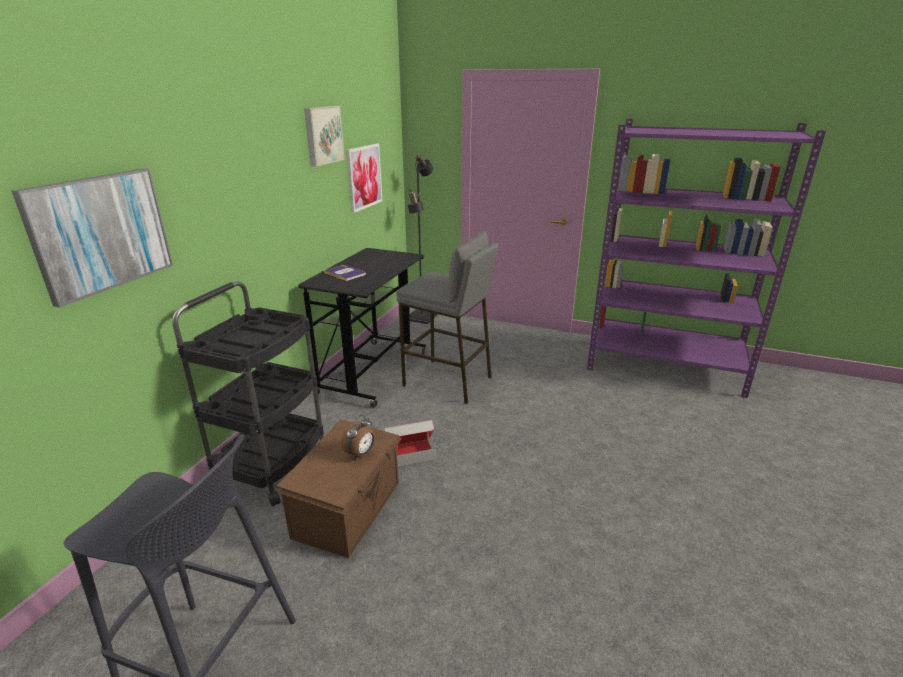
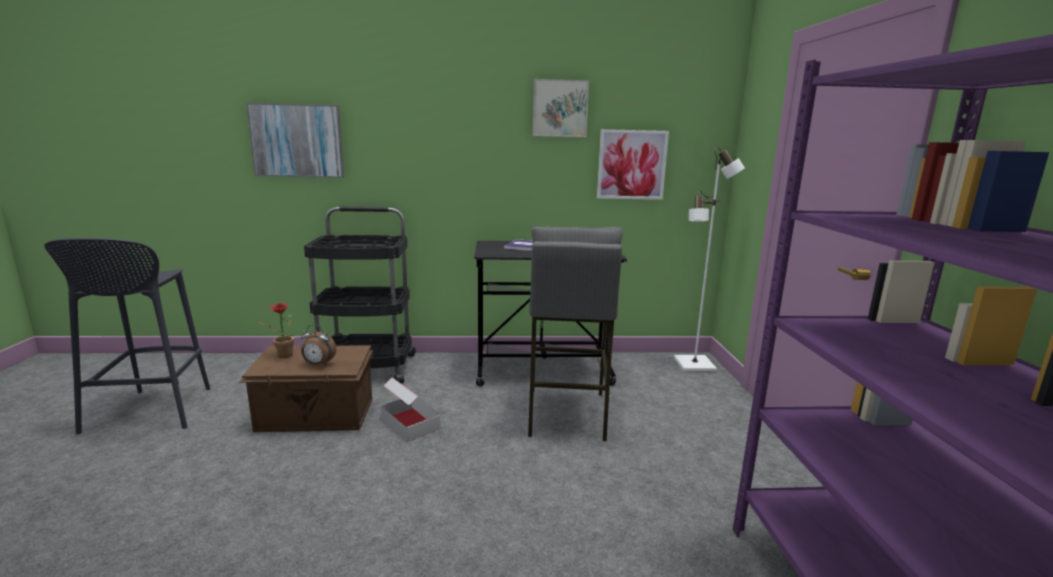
camera: 65 degrees right, 10 degrees down
black floor lamp [408,153,438,324] -> white floor lamp [674,147,745,372]
none -> potted plant [258,303,294,358]

